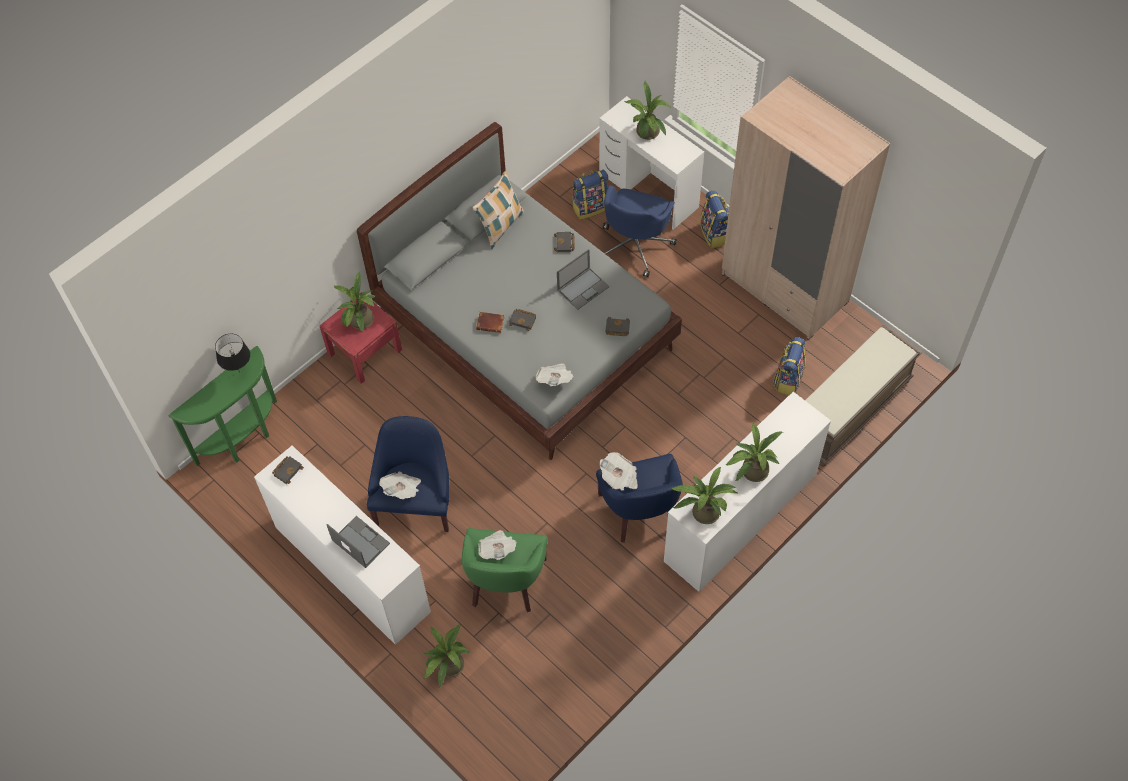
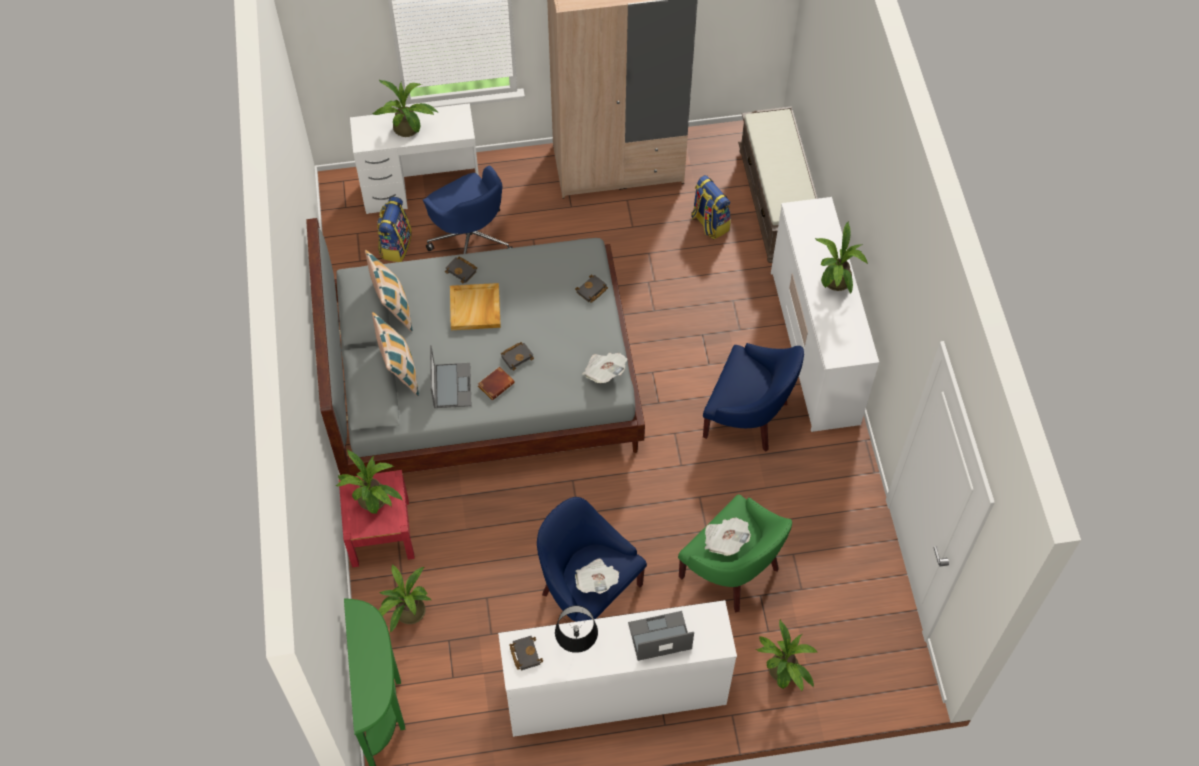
camera: 55 degrees left, 0 degrees up
black table lamp [215,334,250,372] -> black table lamp moved to [555,605,598,653]
laptop [557,249,609,310] -> laptop moved to [430,345,471,408]
newspaper [599,452,638,491] -> none
potted plant [671,467,737,524] -> potted plant moved to [378,565,432,632]
backpack [700,190,729,248] -> none
none -> pillow [372,312,419,396]
none -> beige tray [450,283,501,330]

